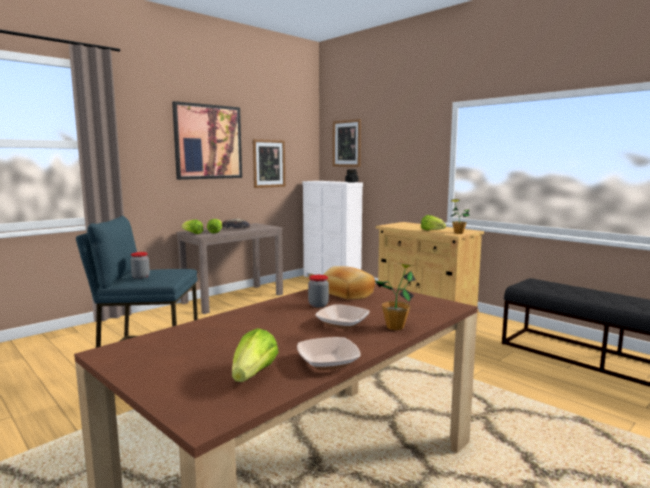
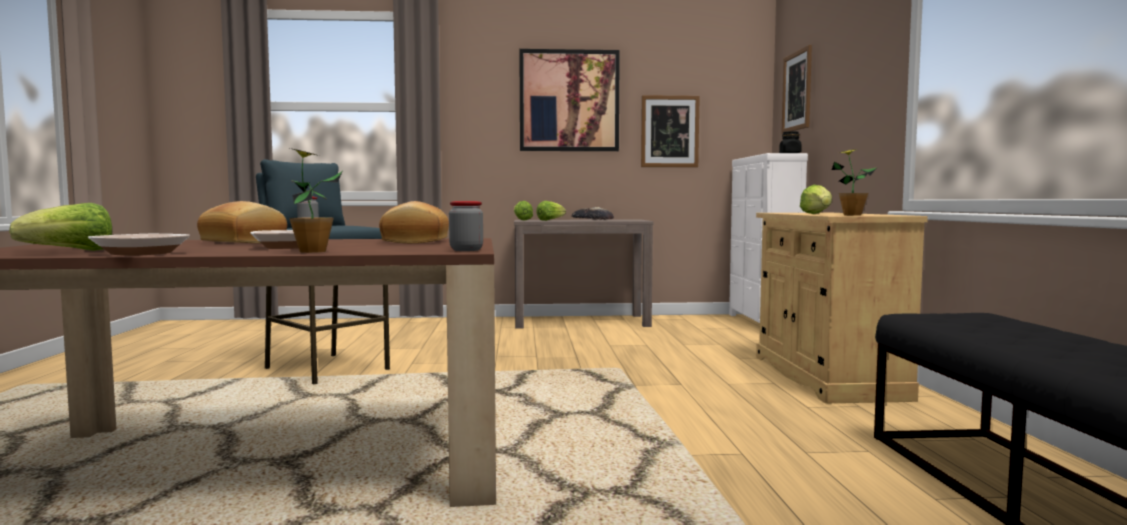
camera: 40 degrees right, 5 degrees down
jar [308,275,329,307] -> jar moved to [449,201,483,251]
none -> bread [197,201,287,243]

